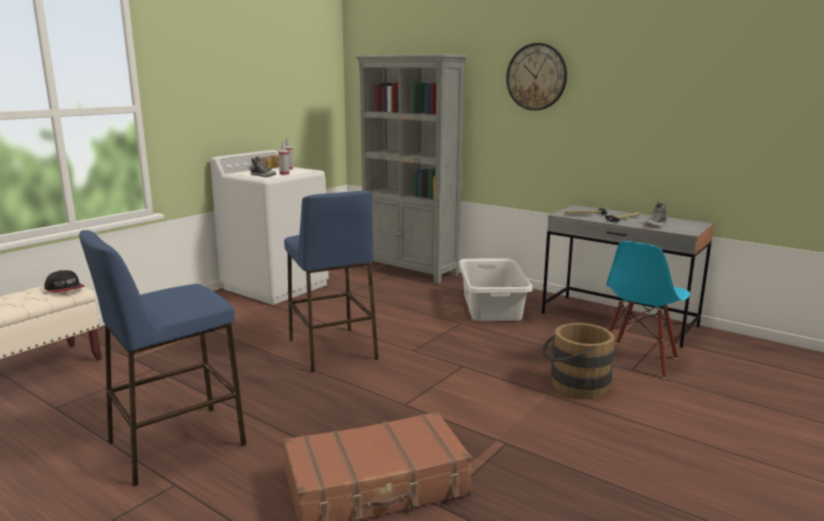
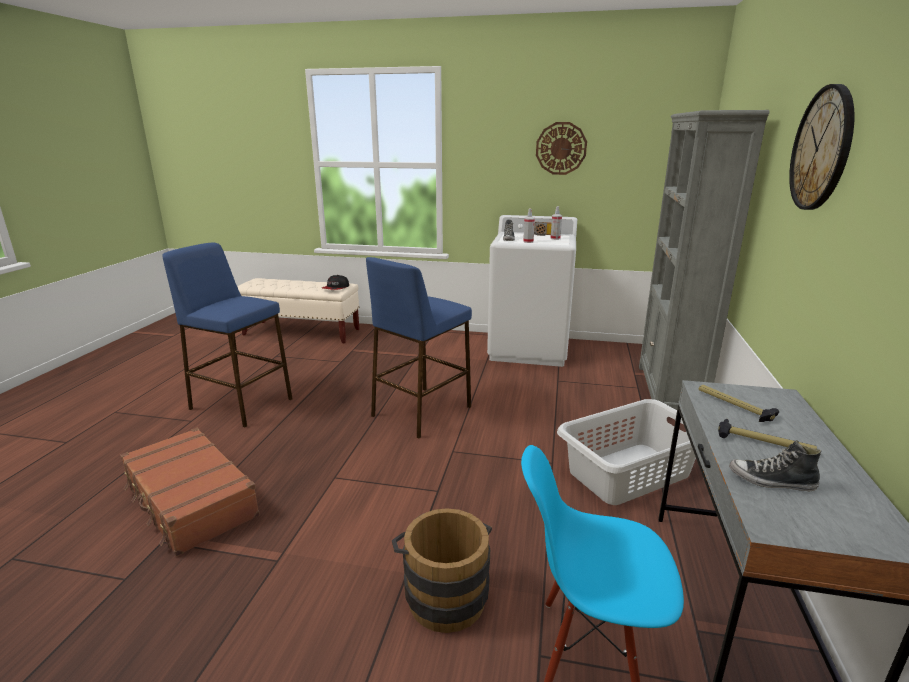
camera: 65 degrees right, 5 degrees up
none -> wall clock [536,122,587,175]

